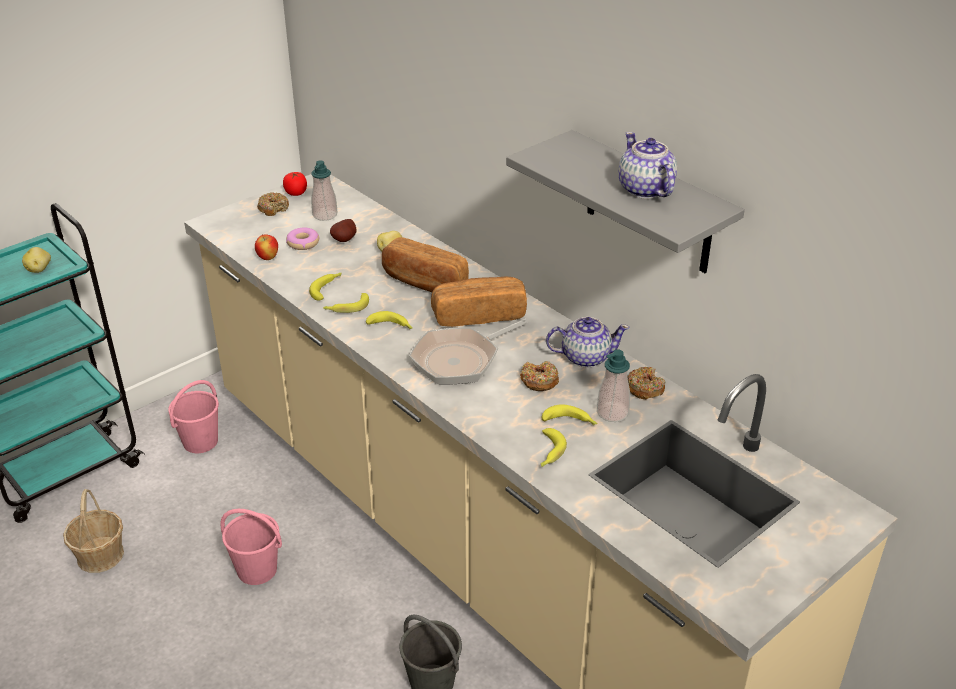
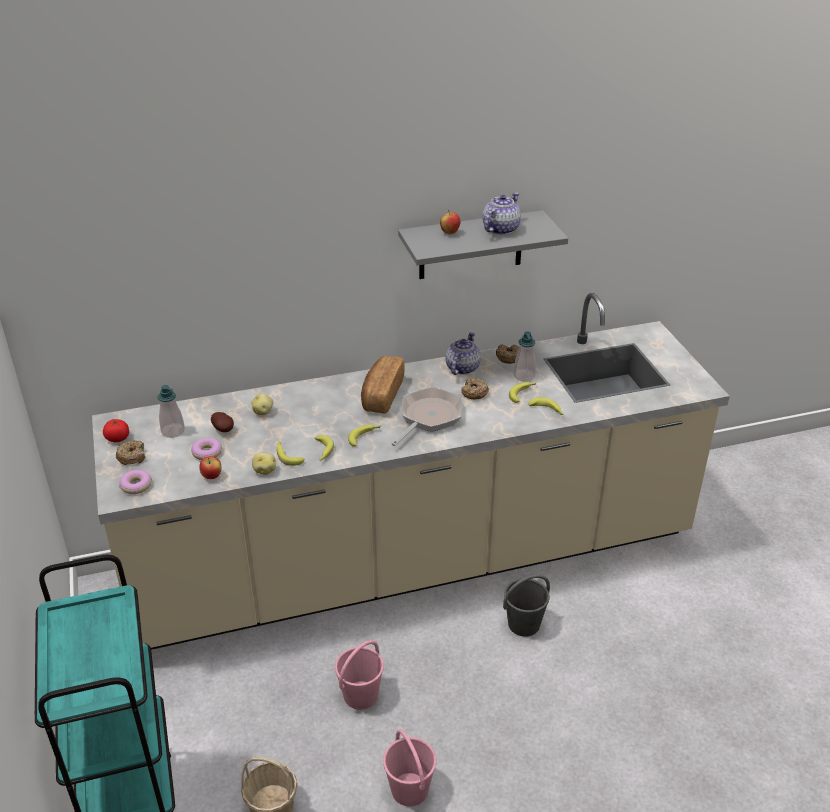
camera: 65 degrees left, 0 degrees up
potato [22,247,51,273] -> potato moved to [252,452,276,475]
pink bucket [168,380,219,453] -> pink bucket moved to [383,729,437,807]
bread [382,237,469,292] -> none
frying pan [409,319,528,385] -> frying pan turned 135 degrees counterclockwise [392,387,463,446]
teapot [618,132,677,199] -> teapot turned 120 degrees clockwise [483,192,521,235]
none -> donut [119,470,152,494]
none -> apple [440,212,461,235]

